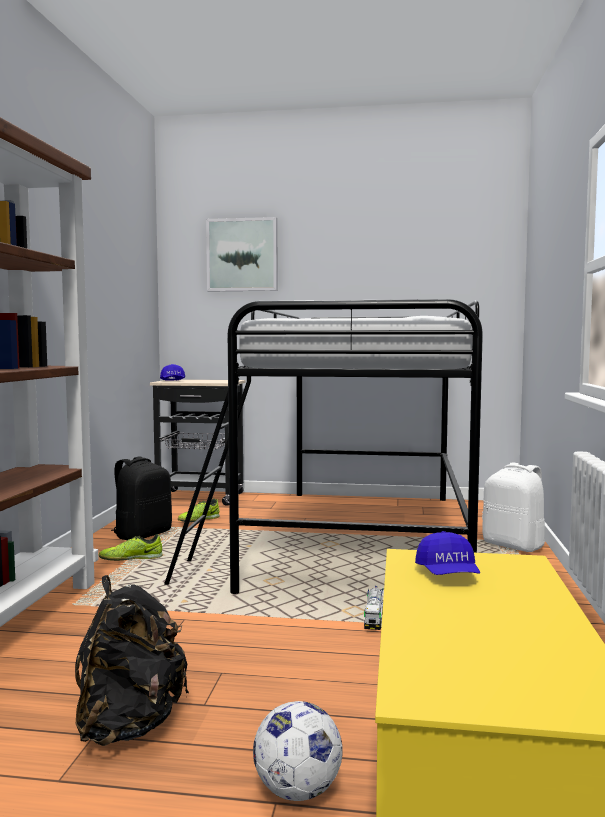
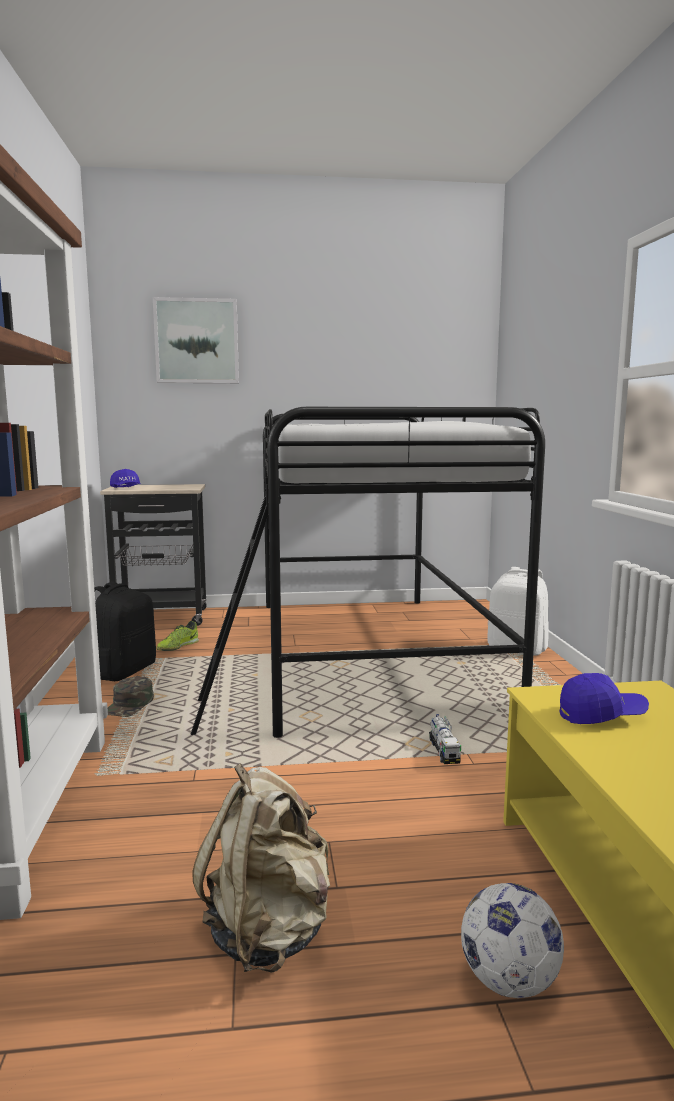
camera: 15 degrees left, 5 degrees up
black backpack [75,575,189,746] -> beige backpack [192,763,330,973]
shoe [99,534,163,561] -> green cap [108,676,154,717]
blue cap [415,531,480,575] -> blue cap turned 75 degrees counterclockwise [559,673,649,724]

